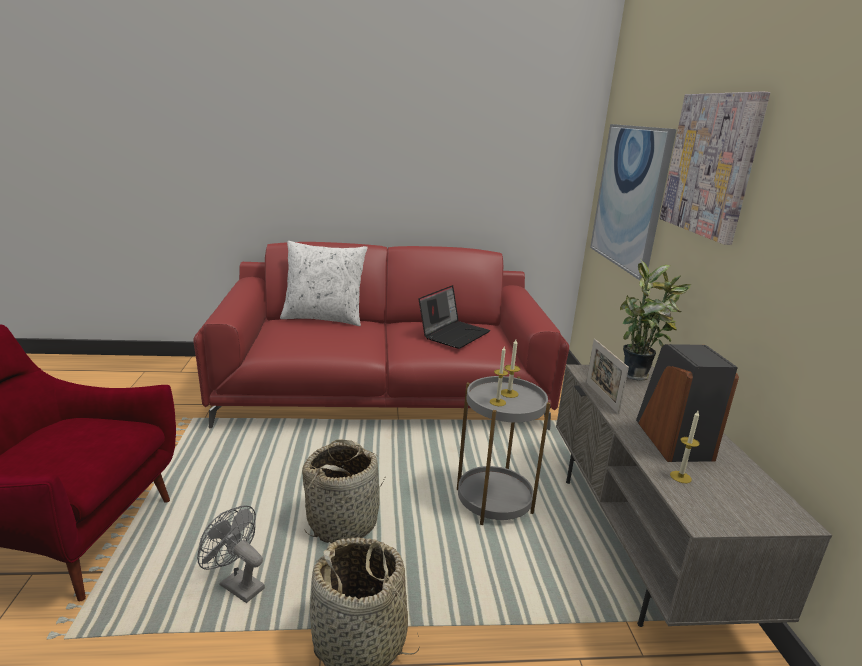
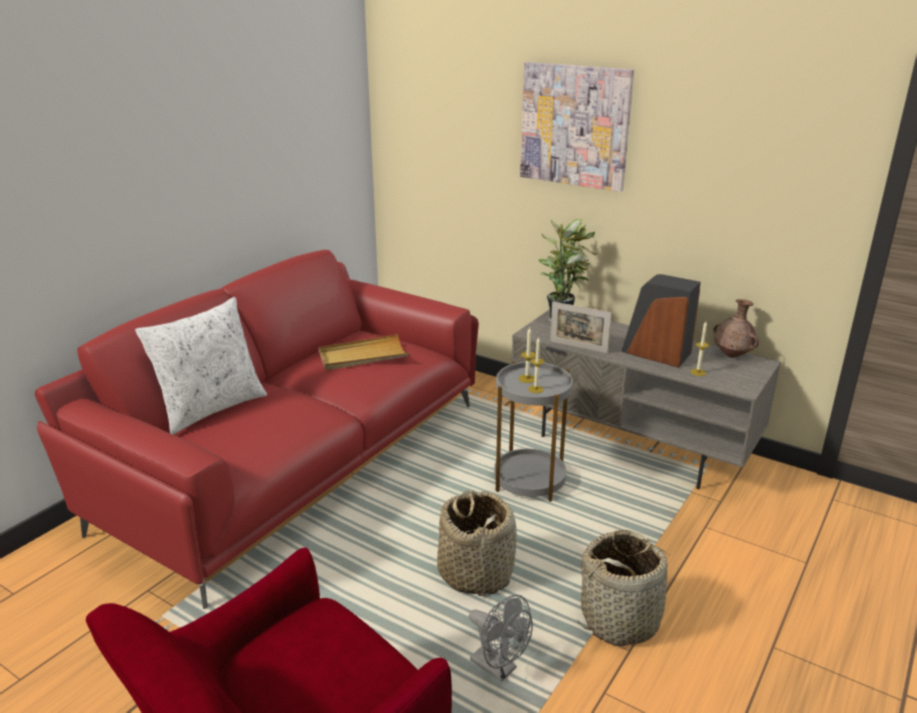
camera: 50 degrees left, 5 degrees up
grey fan [197,505,265,603] -> grey fan turned 120 degrees counterclockwise [469,594,533,682]
laptop [418,285,490,349] -> beige tray [318,334,409,370]
picture [590,124,677,280] -> none
none -> brown vase [713,299,759,358]

